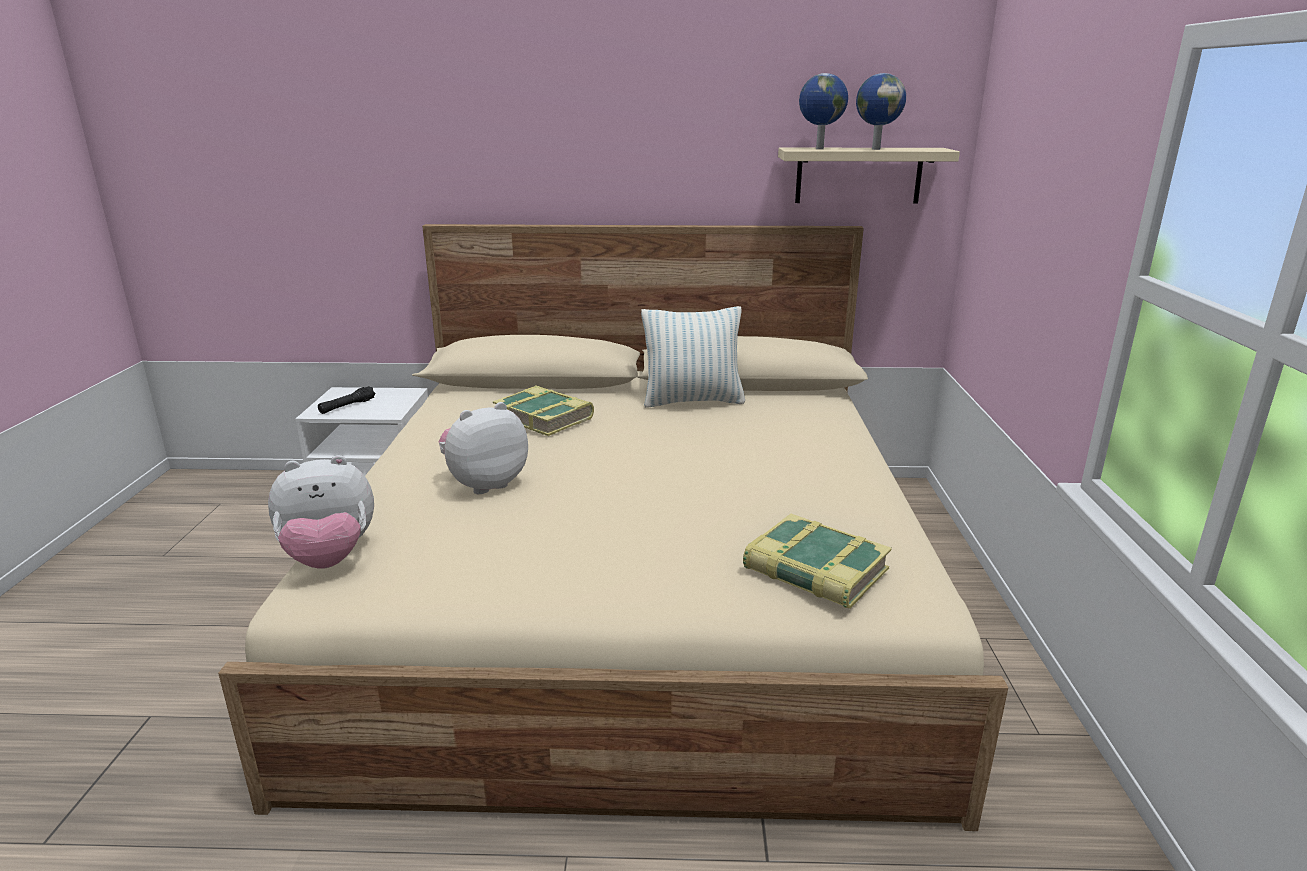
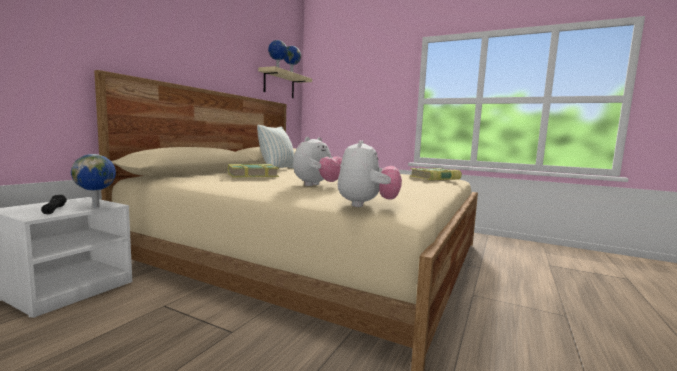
camera: 65 degrees left, 15 degrees down
plush toy [439,402,528,494] -> plush toy turned 135 degrees counterclockwise [293,137,342,186]
none -> globe [71,154,116,208]

